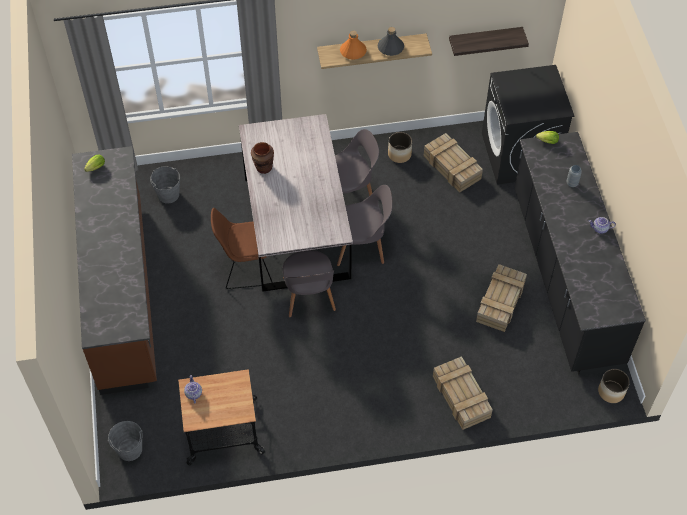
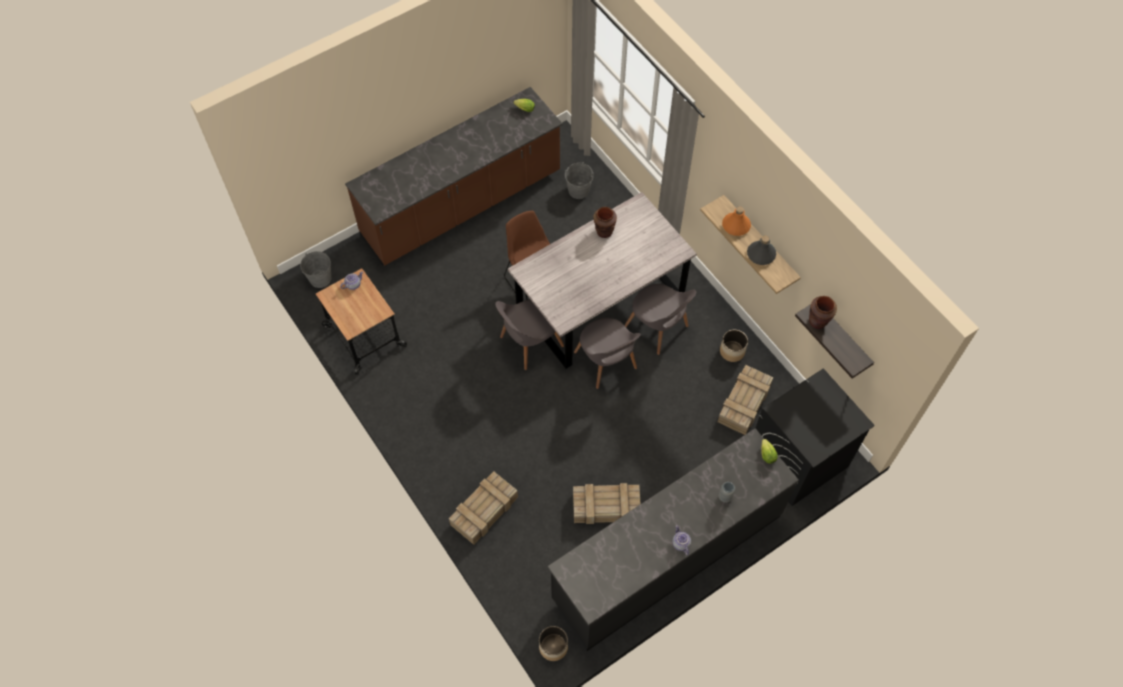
camera: 65 degrees right, 5 degrees up
none -> brown vase [809,296,837,329]

